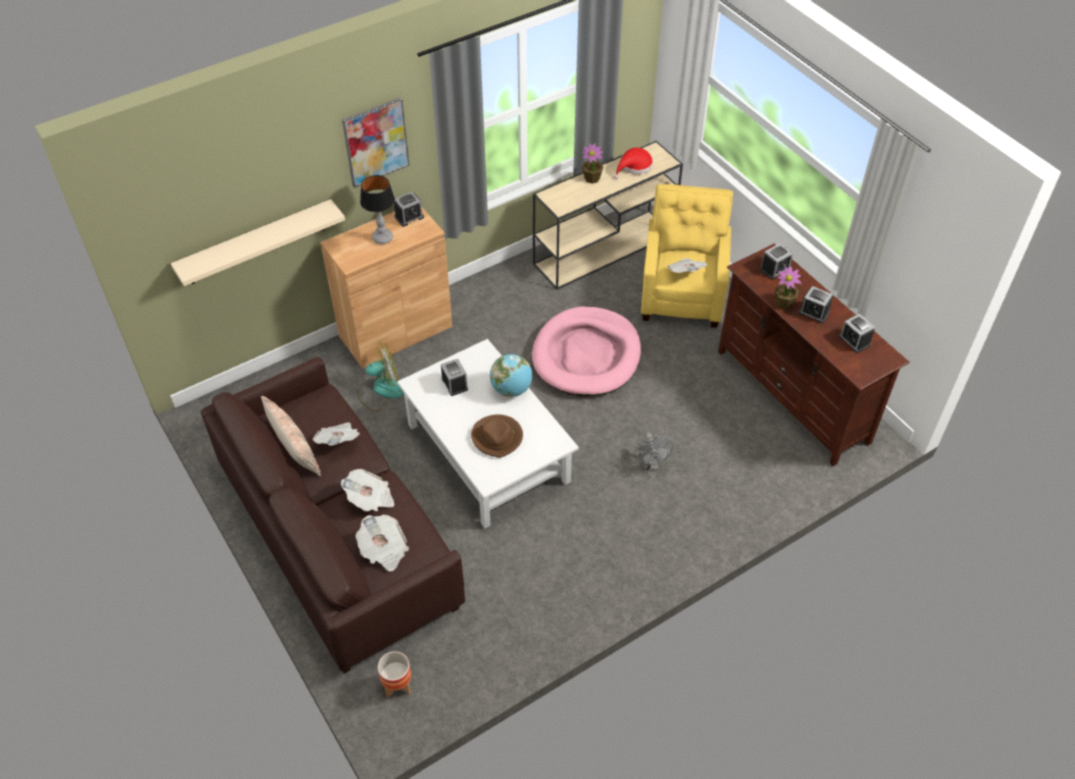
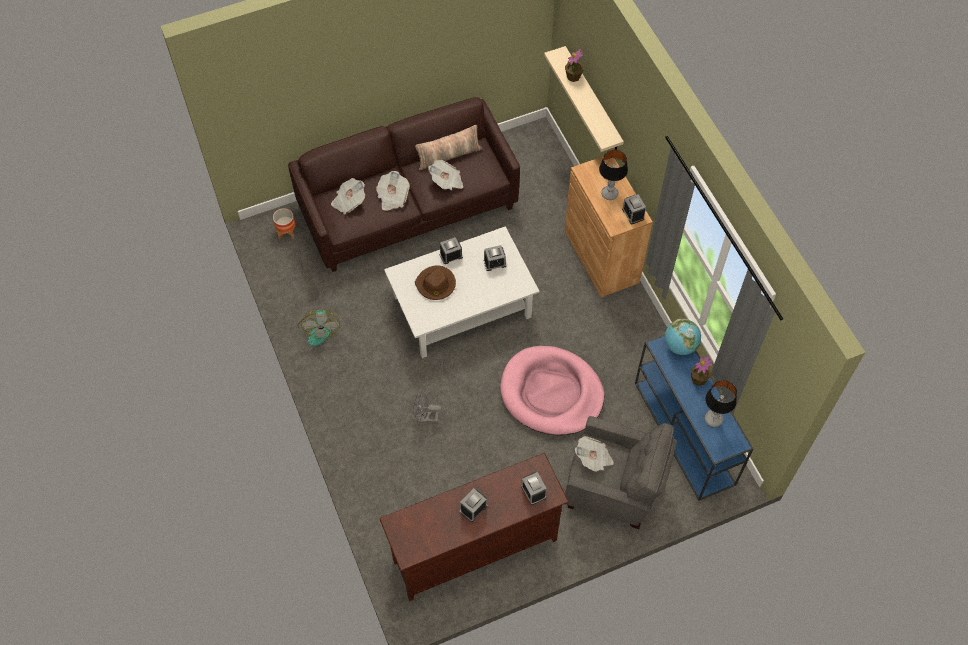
camera: 100 degrees right, 10 degrees up
picture [342,97,410,188] -> none
fan [357,343,404,412] -> fan moved to [297,309,340,346]
globe [490,354,532,397] -> globe moved to [665,319,701,355]
beige console table [533,141,683,290] -> blue console table [635,334,753,501]
red hat [614,148,653,179] -> table lamp [704,380,737,427]
yellow armchair [641,184,733,328] -> grey armchair [565,416,677,529]
potted plant [775,266,802,310] -> potted plant moved to [565,49,584,82]
alarm clock [839,314,875,353] -> alarm clock moved to [439,237,463,264]

